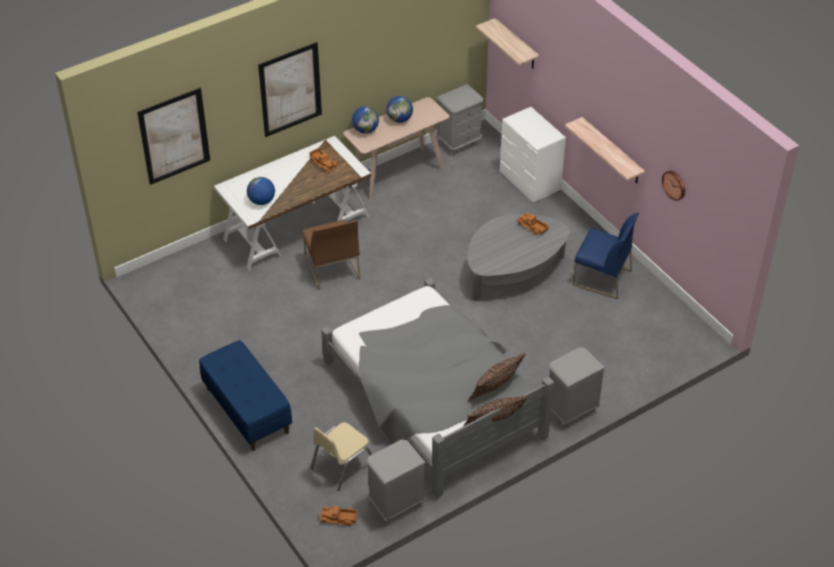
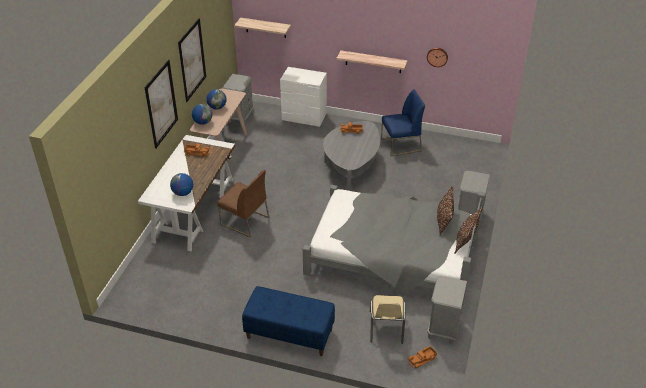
camera: 40 degrees left, 5 degrees down
picture [137,88,210,185] -> picture moved to [178,18,206,102]

